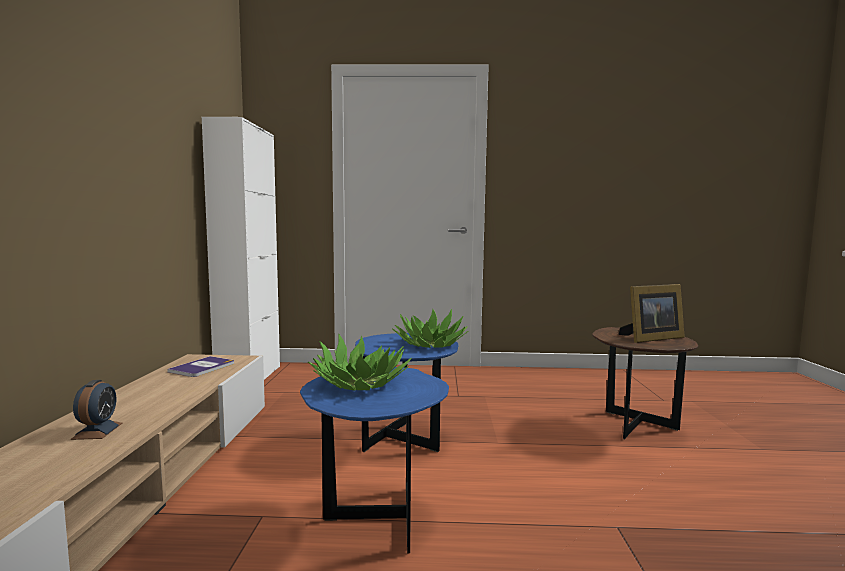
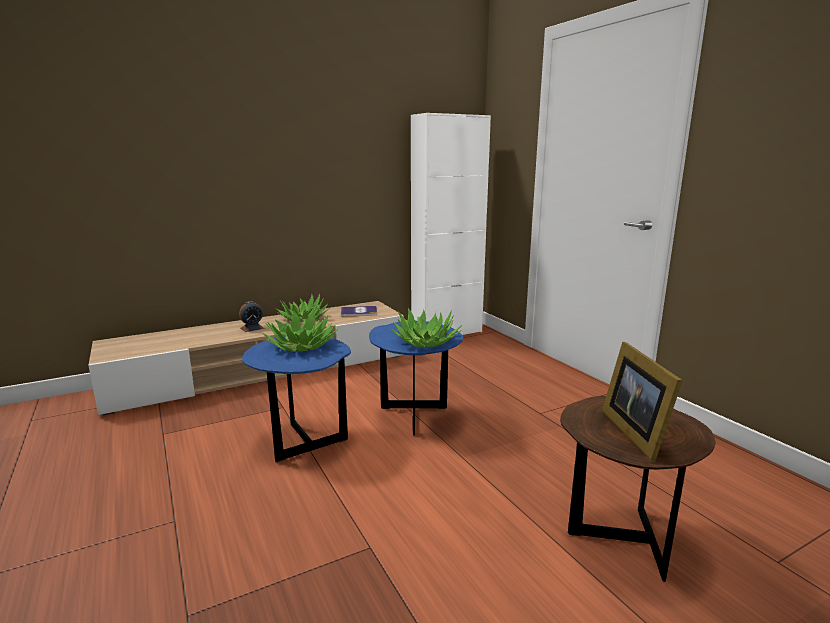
camera: 60 degrees right, 10 degrees up
picture frame [619,284,685,343] -> picture frame turned 45 degrees clockwise [602,342,683,461]
none -> potted plant [276,294,330,322]

